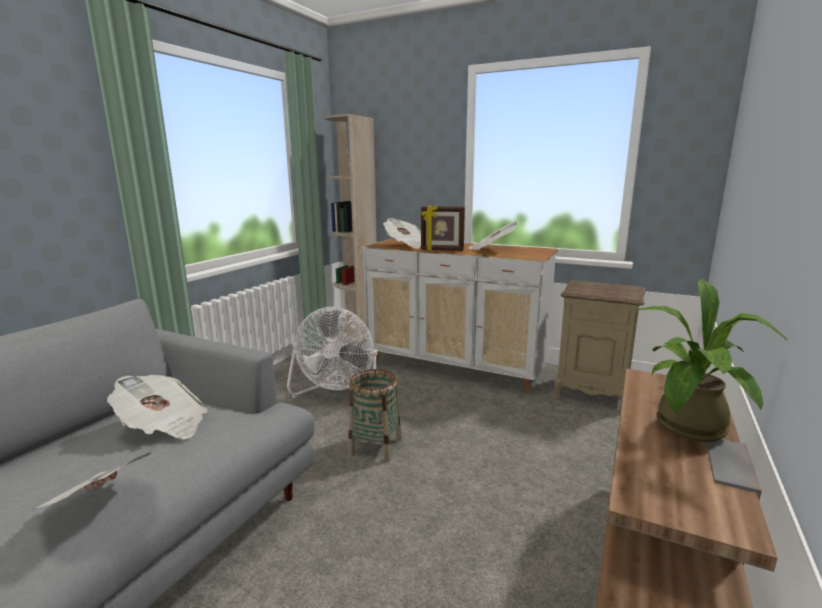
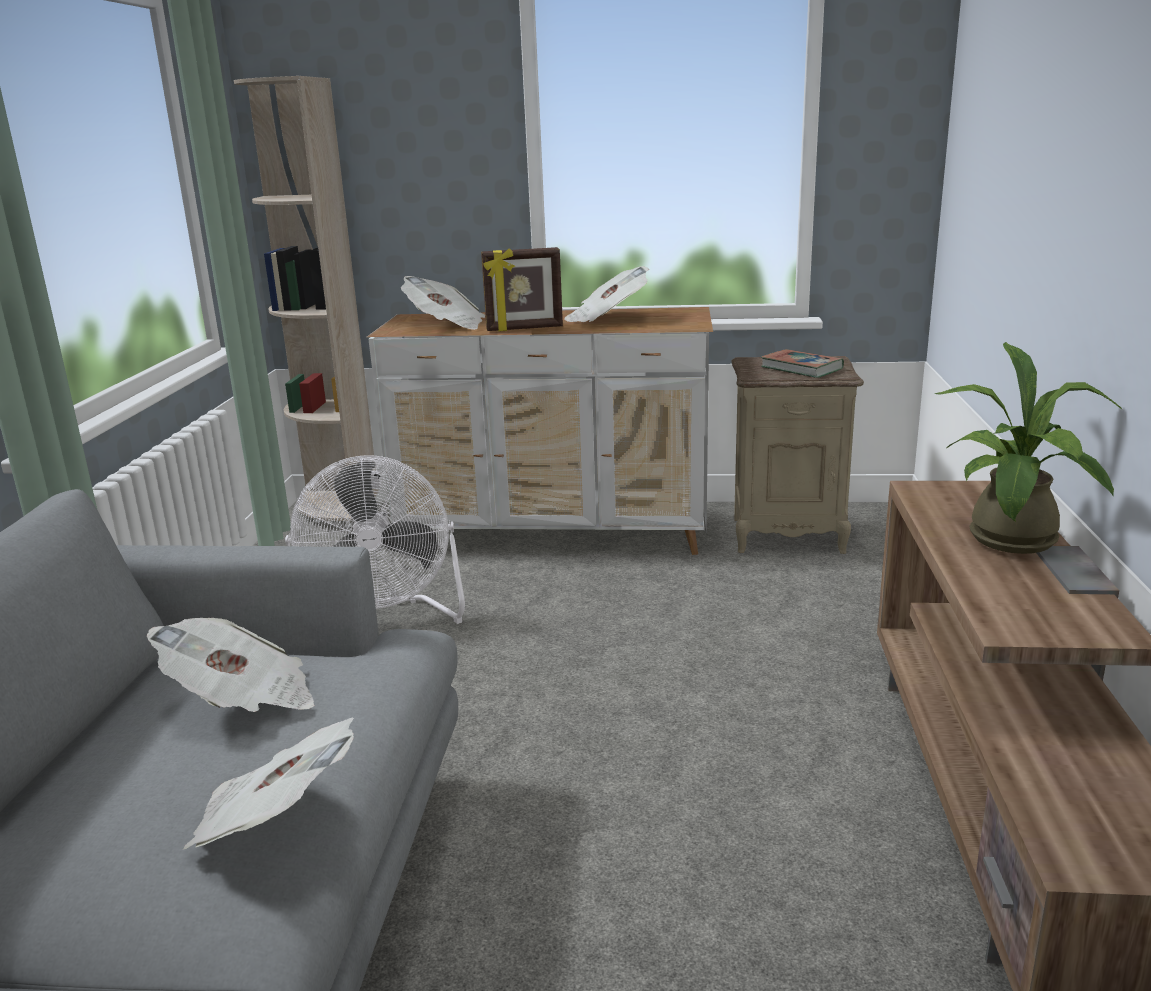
camera: 20 degrees left, 5 degrees up
basket [348,369,401,462] -> none
none -> book [761,349,844,378]

